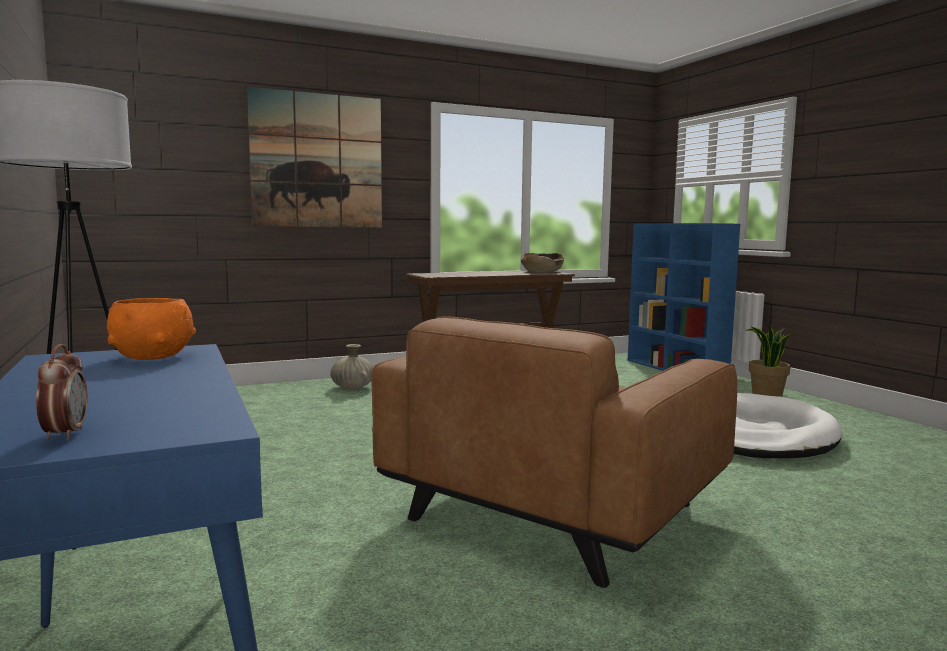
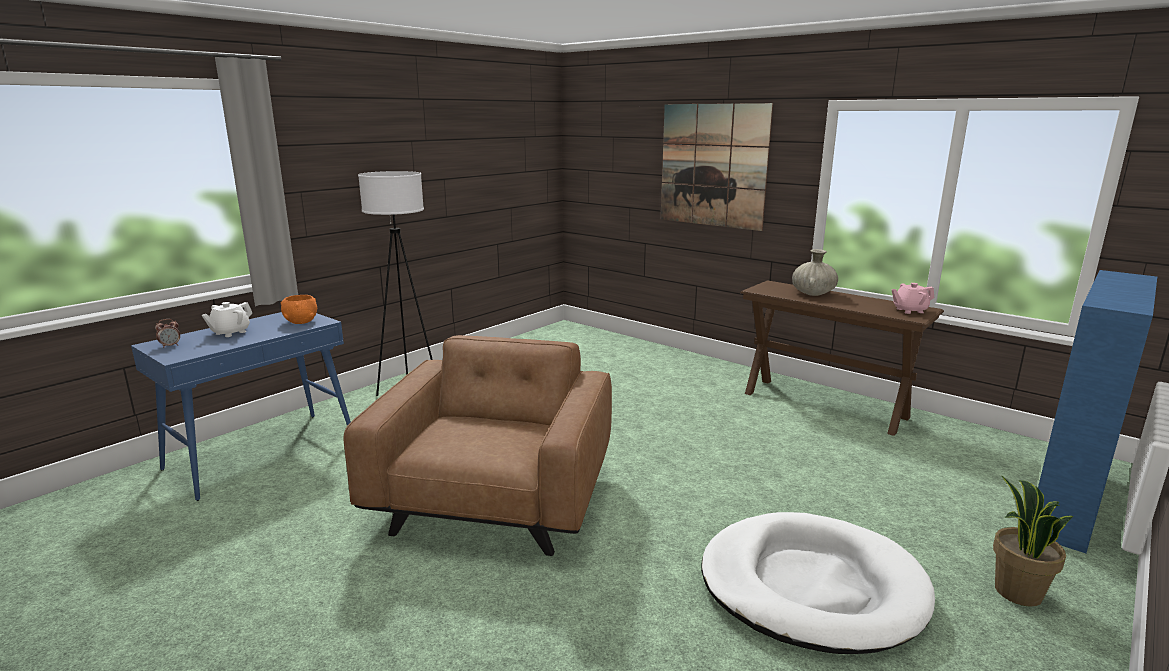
camera: 65 degrees right, 10 degrees up
beige vase [331,344,373,390] -> beige vase moved to [792,249,838,296]
brown armchair [371,317,737,588] -> brown armchair turned 90 degrees clockwise [344,335,612,556]
brown bowl [521,253,564,272] -> pink teapot [892,283,934,314]
none -> white teapot [202,302,252,337]

